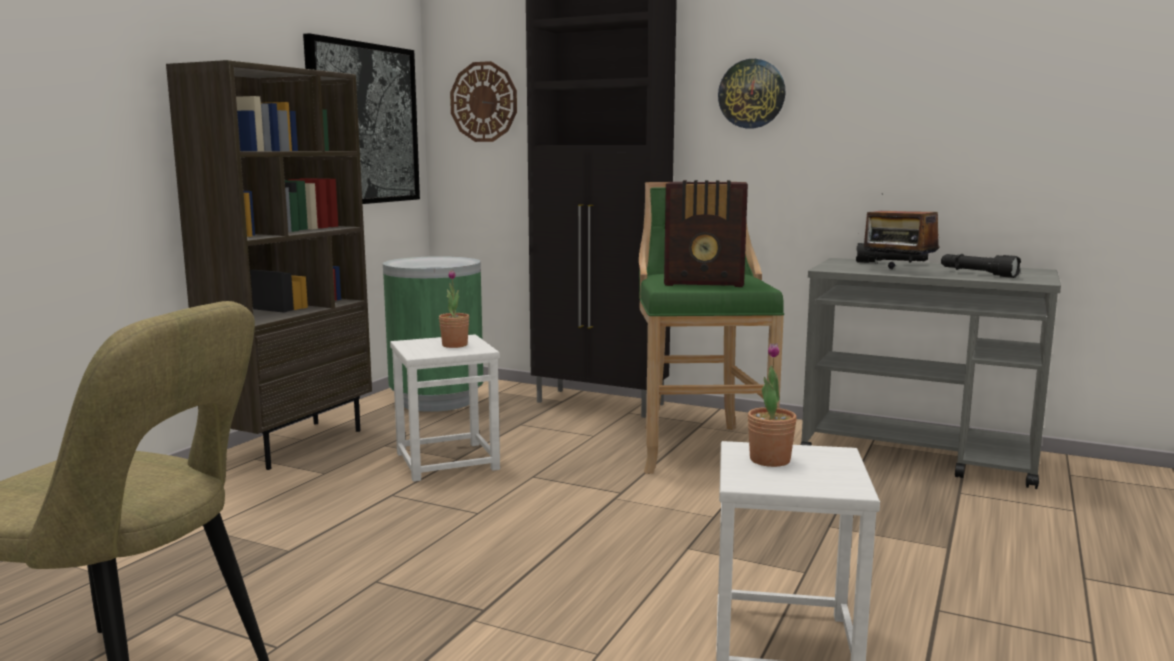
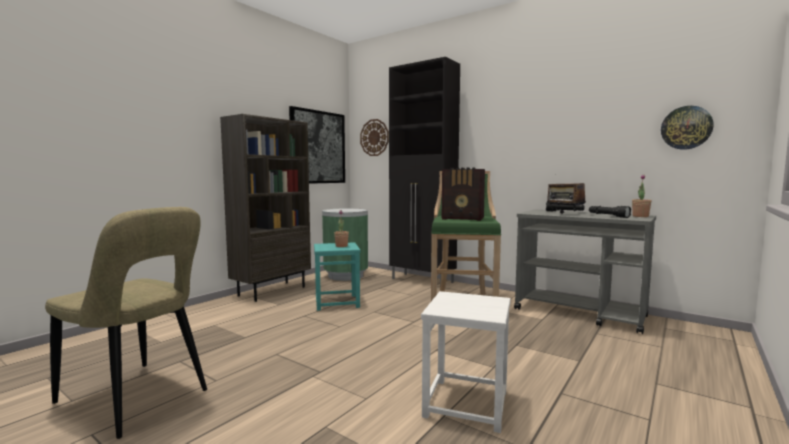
camera: 10 degrees right, 5 degrees down
white stool [390,334,500,482] -> turquoise stool [314,242,360,311]
wall clock [718,59,785,129] -> wall clock moved to [661,106,714,150]
potted plant [747,343,797,467] -> potted plant moved to [632,175,652,217]

